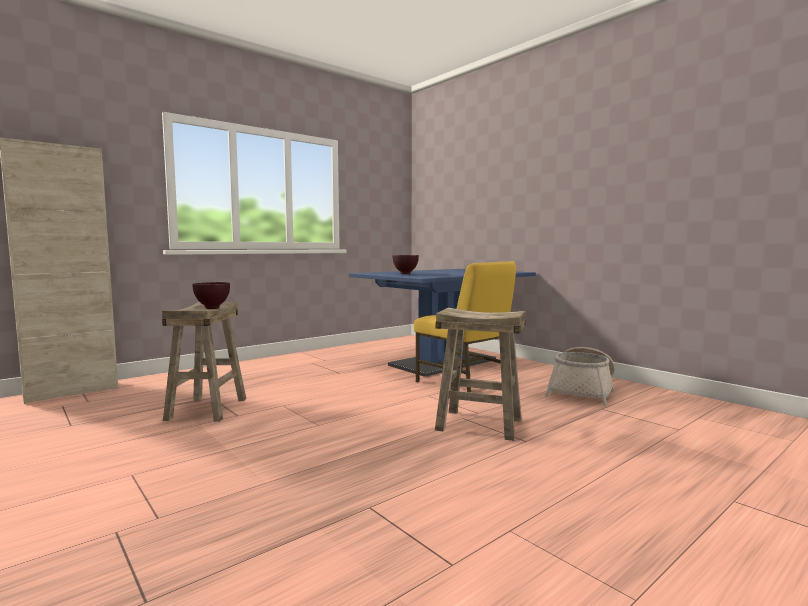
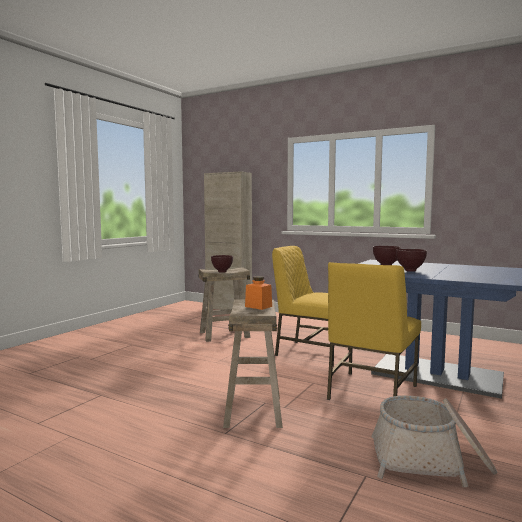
camera: 70 degrees right, 0 degrees up
none -> orange jar [245,276,272,310]
none -> yellow chair [272,246,349,366]
none -> brown bowl [396,249,427,272]

